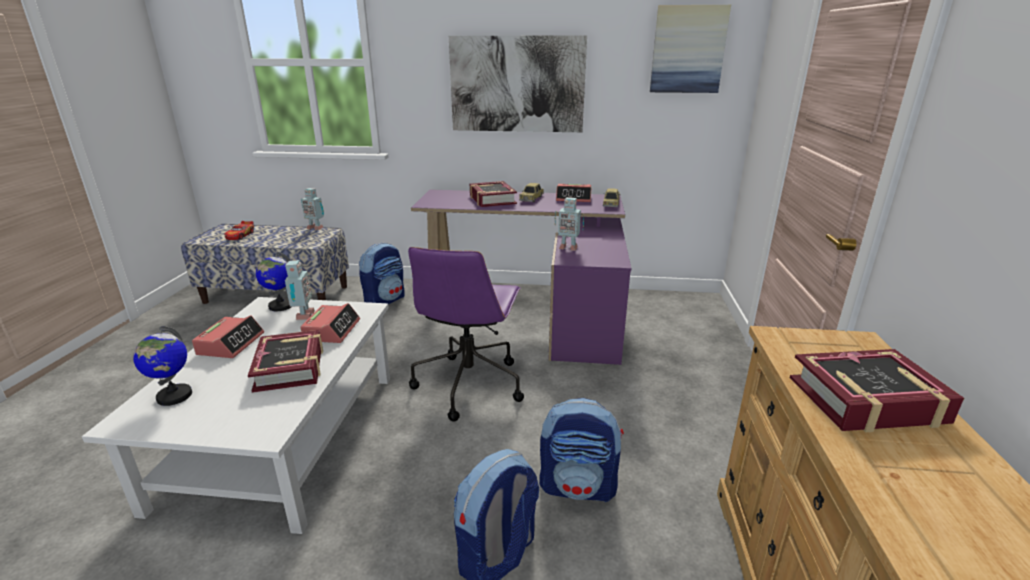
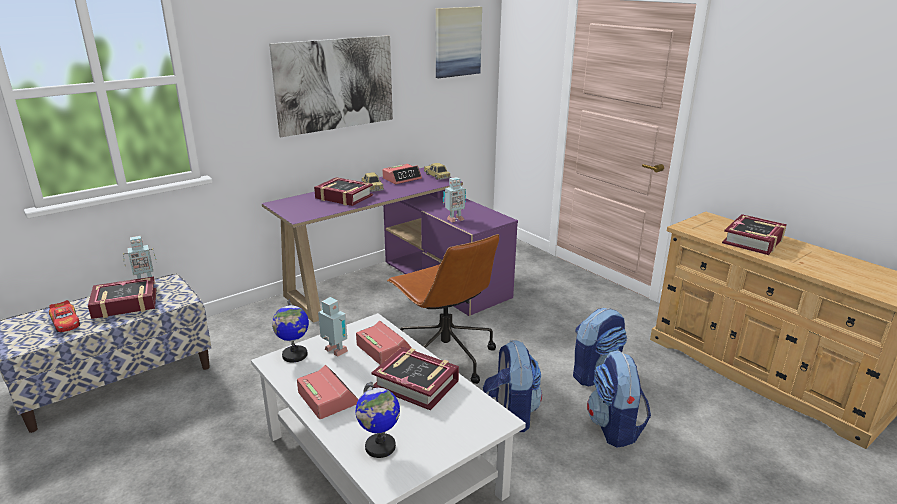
camera: 45 degrees left, 0 degrees up
backpack [359,242,405,304] -> backpack moved to [483,340,542,432]
purple office chair [408,247,524,422] -> brown office chair [387,234,499,384]
none -> book [88,277,156,319]

